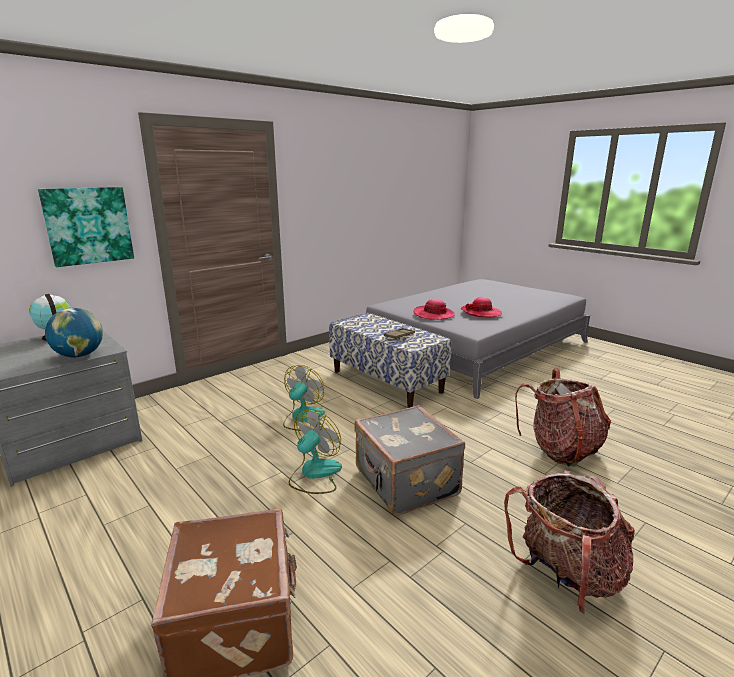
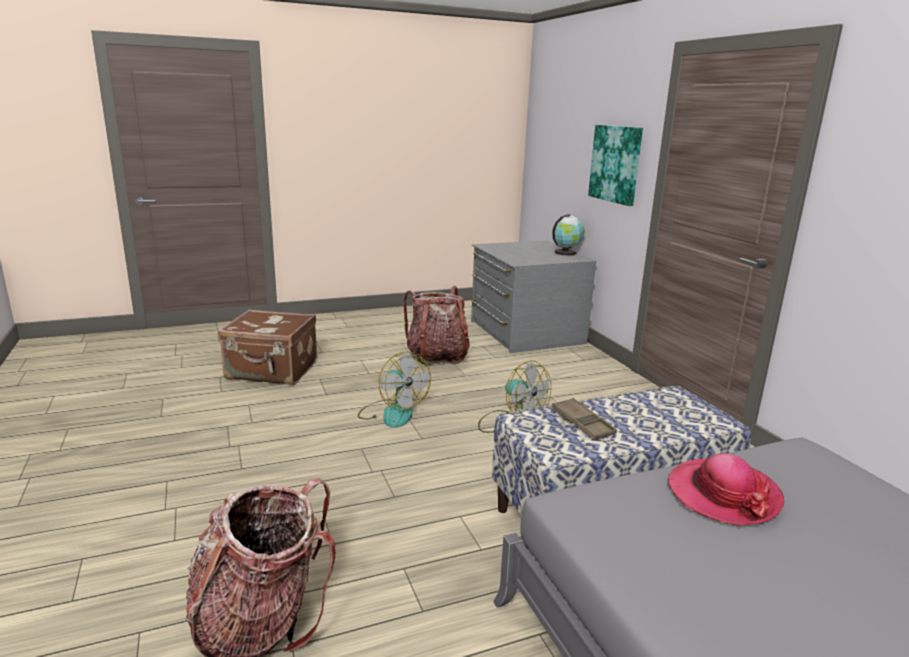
camera: 110 degrees right, 0 degrees up
globe [45,308,103,357] -> none
grey suitcase [354,405,465,516] -> none
hat [461,297,502,317] -> none
backpack [504,470,635,615] -> backpack moved to [403,286,470,365]

